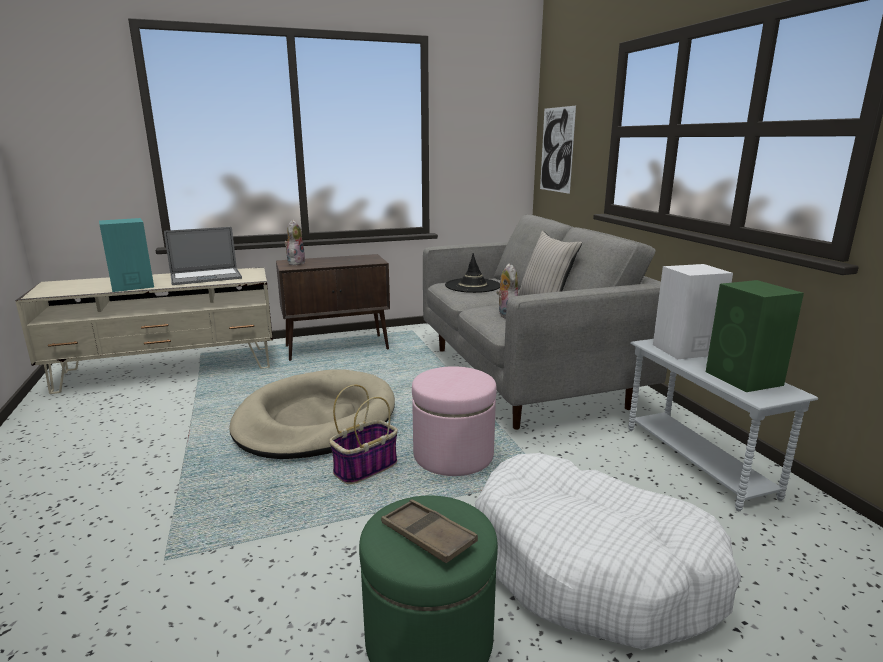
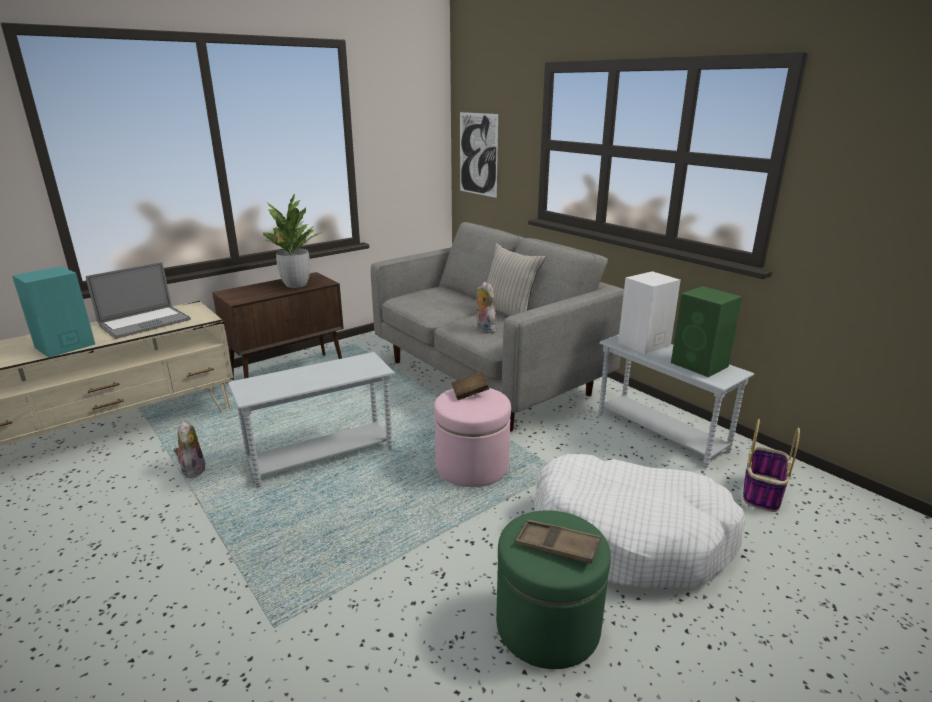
camera: 20 degrees left, 5 degrees up
beige dog bed [229,369,395,459] -> white side table [228,352,395,488]
plush toy [284,220,305,265] -> plush toy moved to [174,421,205,478]
basket [329,385,398,484] -> basket moved to [743,419,800,512]
black hat [445,253,500,293] -> none
none -> potted plant [263,194,321,288]
none -> brown book [451,371,490,400]

